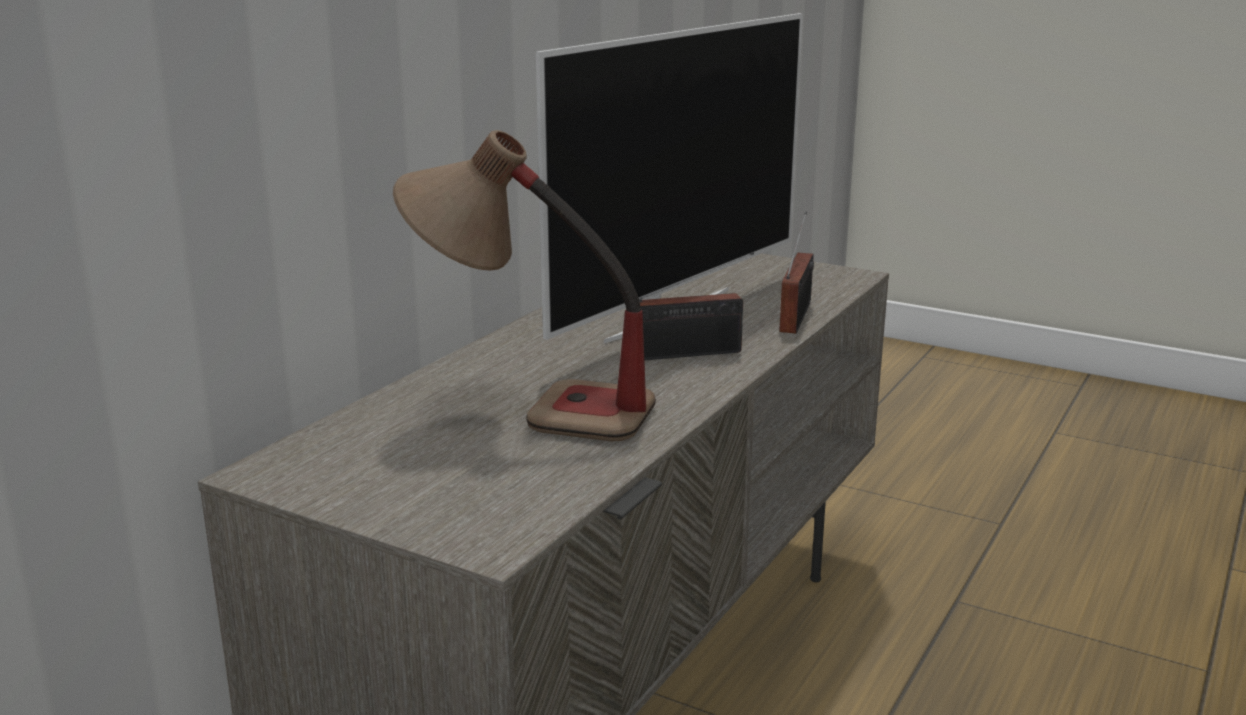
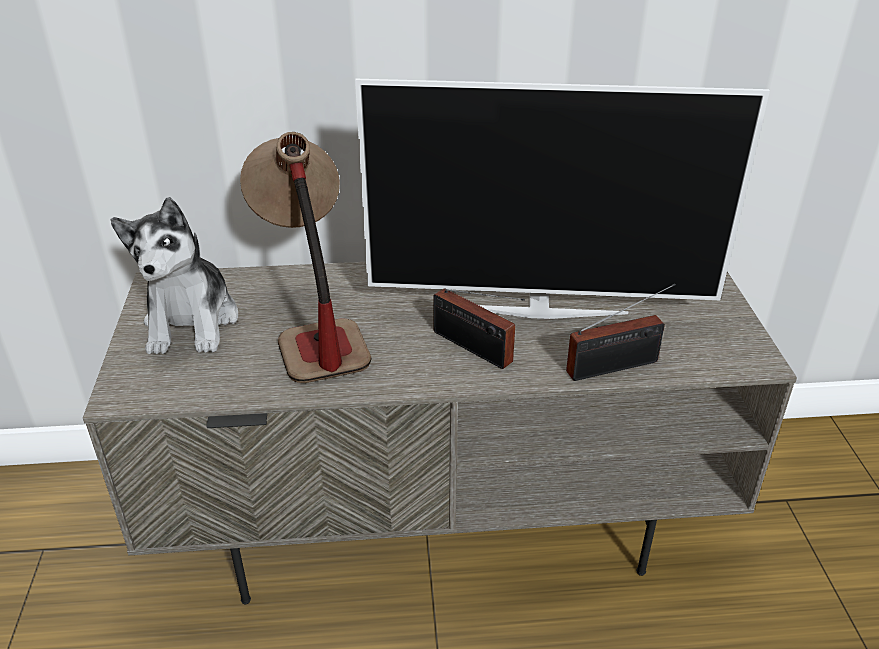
camera: 55 degrees right, 15 degrees up
none -> plush toy [111,197,238,354]

